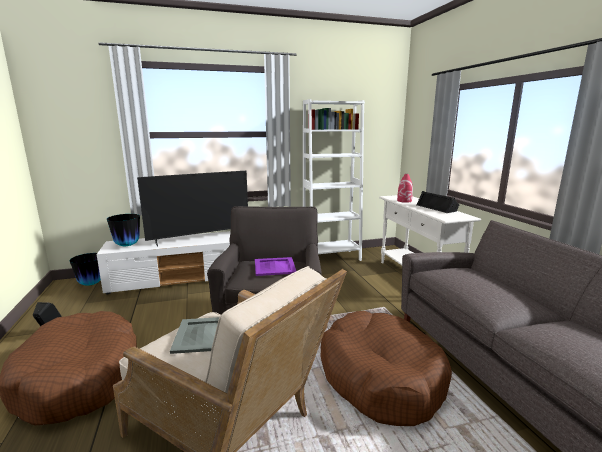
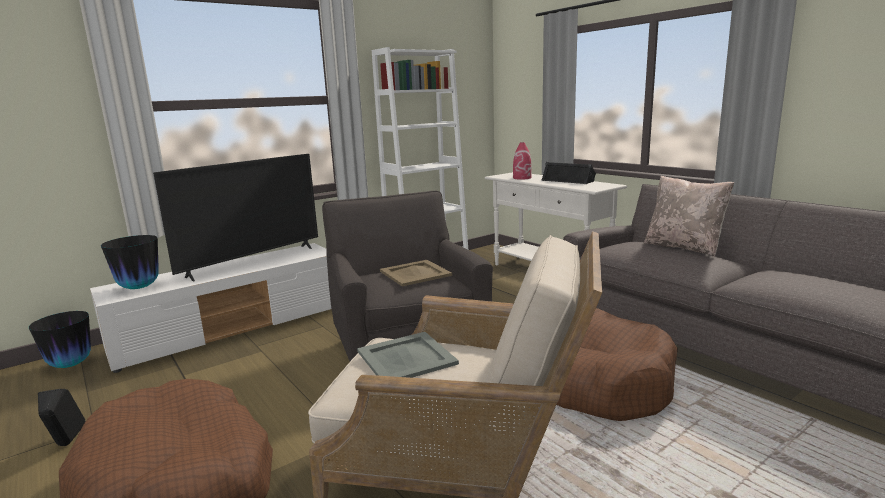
camera: 20 degrees left, 0 degrees up
purple tray [255,257,296,276] -> beige tray [380,260,452,286]
none -> beige pillow [644,175,734,257]

